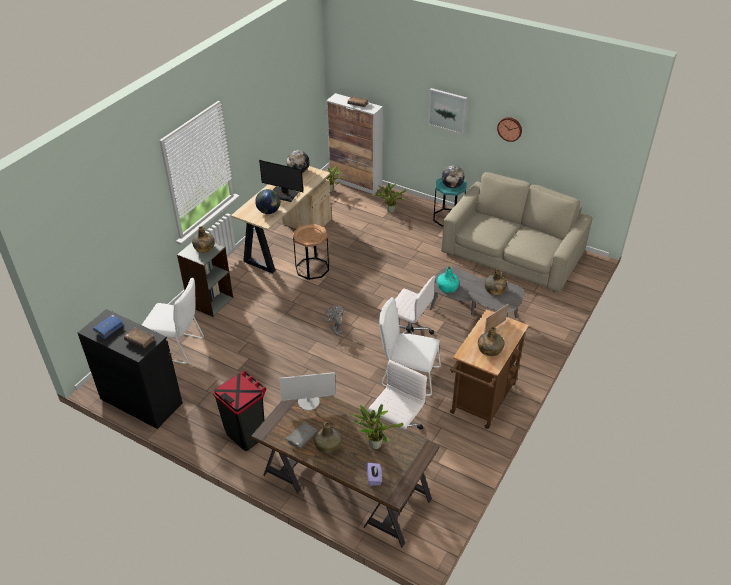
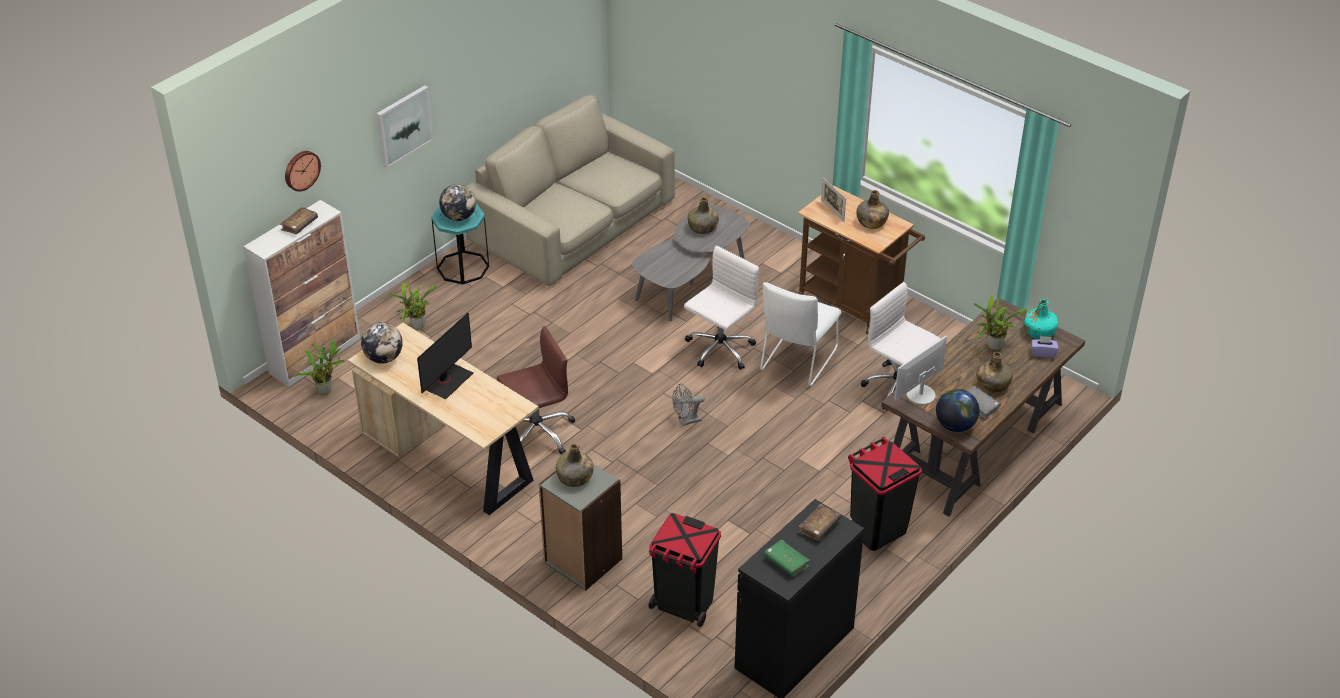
camera: 80 degrees left, 0 degrees up
blue book [93,314,124,339] -> green book [764,539,810,577]
white chair [142,278,204,364] -> black trash can [649,513,721,627]
globe [255,189,280,214] -> globe moved to [936,389,979,432]
monitor [279,372,336,411] -> monitor turned 135 degrees counterclockwise [894,336,947,405]
brown side table [293,224,329,280] -> brown office chair [497,326,575,454]
turquoise bottle [437,266,459,293] -> turquoise bottle moved to [1023,299,1058,339]
wall clock [497,117,522,142] -> wall clock moved to [285,151,321,192]

